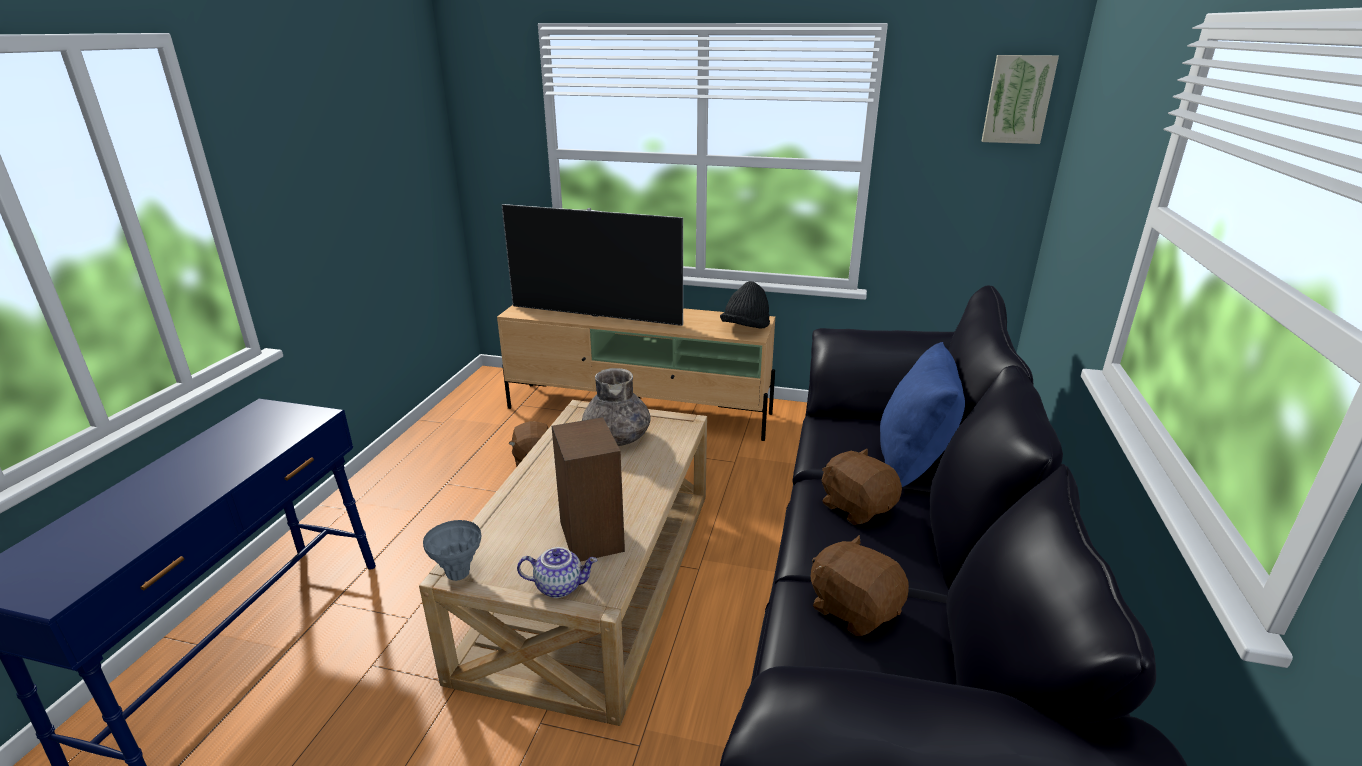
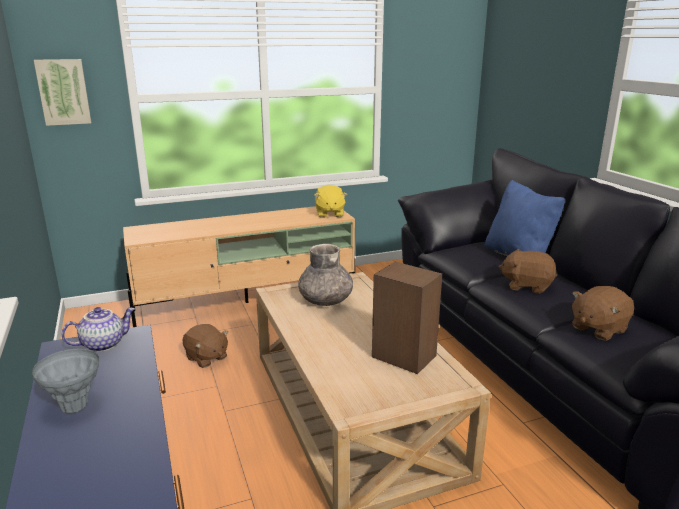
camera: 35 degrees left, 5 degrees down
grey vase [423,520,481,581] -> grey vase moved to [32,349,99,414]
television [502,204,683,326] -> none
teapot [517,547,598,598] -> teapot moved to [62,307,135,352]
black hat [720,281,770,329] -> yellow plush toy [314,185,347,218]
brown plush toy [811,535,909,636] -> brown plush toy turned 45 degrees counterclockwise [572,286,634,341]
picture [982,55,1059,144] -> picture moved to [34,59,91,126]

